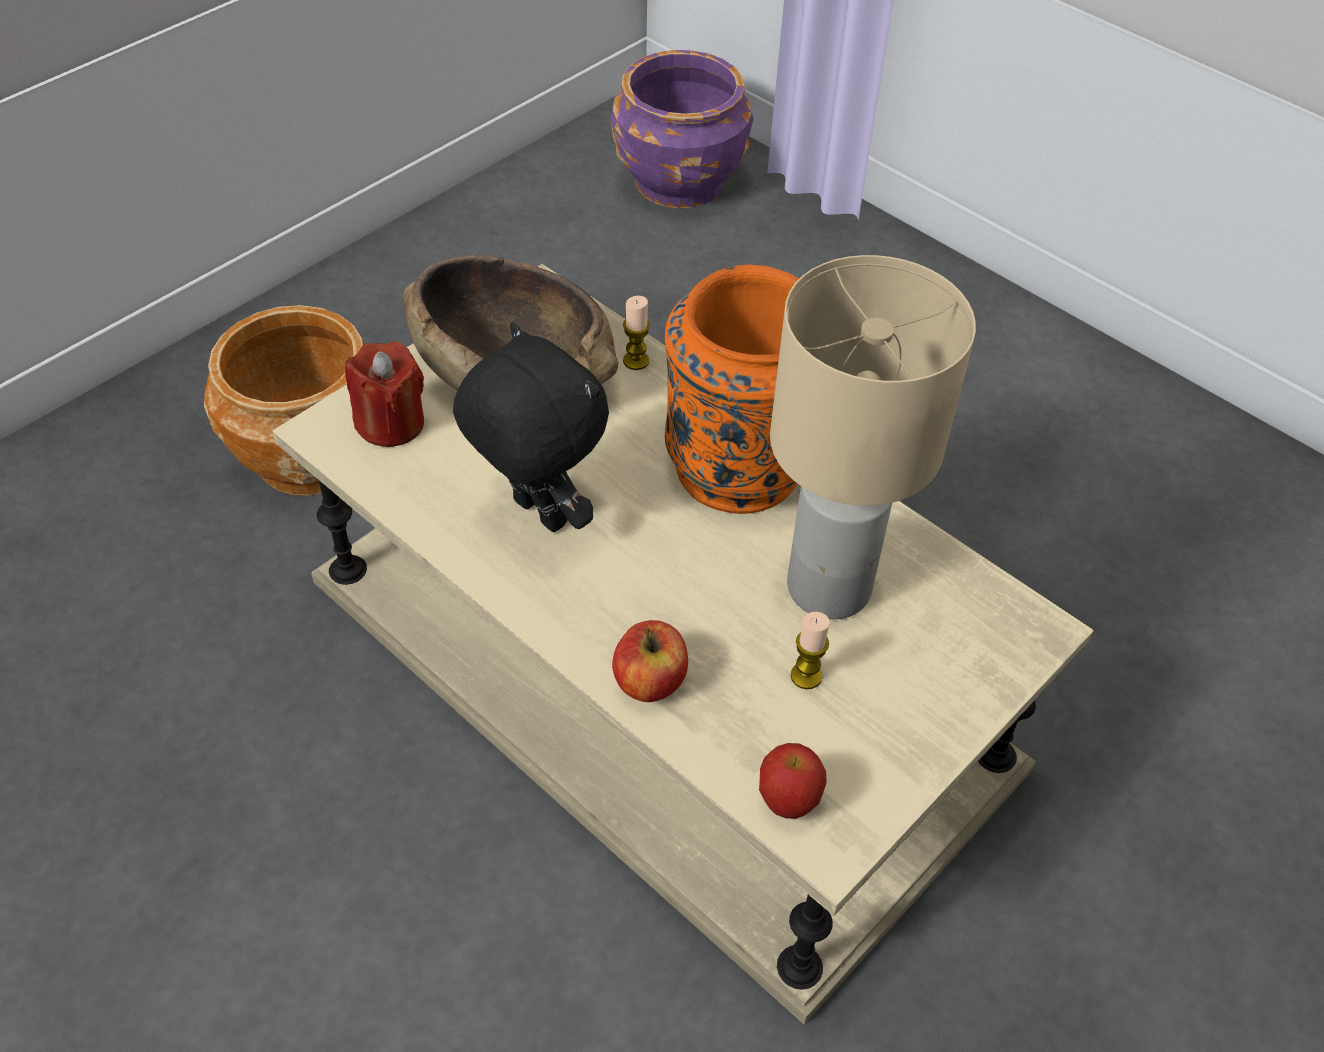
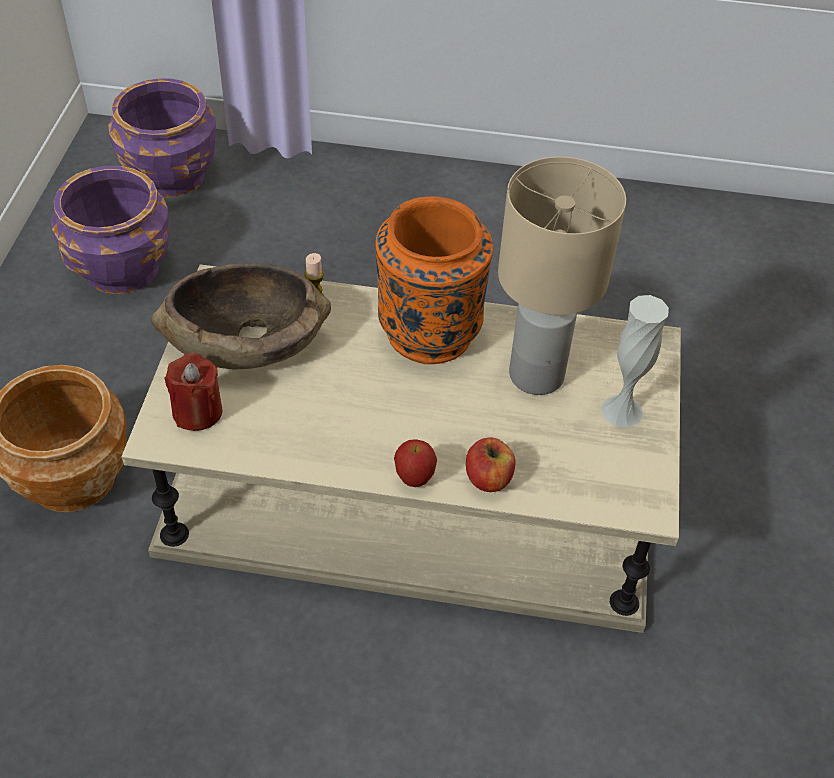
camera: 35 degrees left, 0 degrees up
black plush toy [453,322,609,532] -> none
apple [759,743,827,819] -> apple moved to [394,439,437,487]
candle [791,612,830,689] -> none
none -> purple planter [51,166,169,294]
none -> white vase [601,295,669,427]

